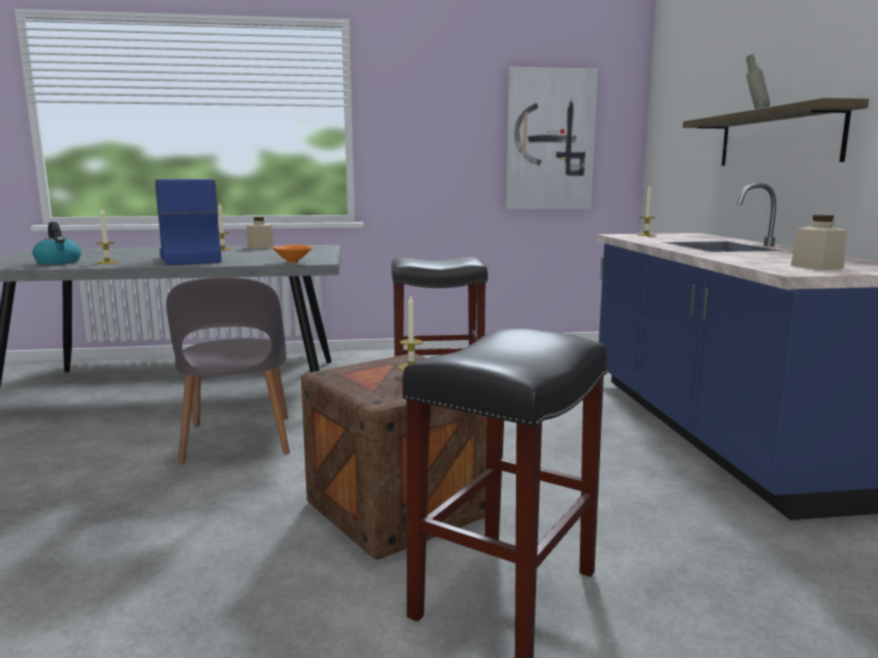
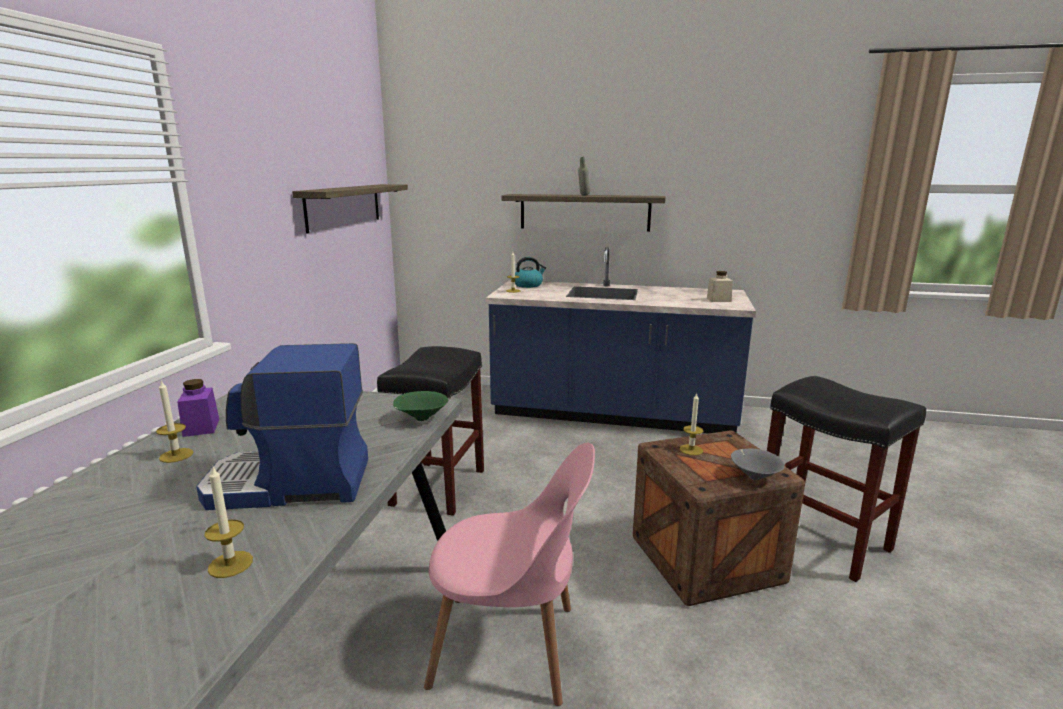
camera: 70 degrees left, 5 degrees up
kettle [33,222,81,265] -> kettle moved to [515,257,546,288]
grey chair [166,277,290,464] -> pink chair [424,443,595,706]
beige jar [247,217,274,249] -> purple jar [177,379,219,437]
orange bowl [271,245,313,263] -> green bowl [393,391,448,421]
picture [505,67,598,210] -> shelf [292,184,408,234]
none -> grey bowl [731,449,785,480]

